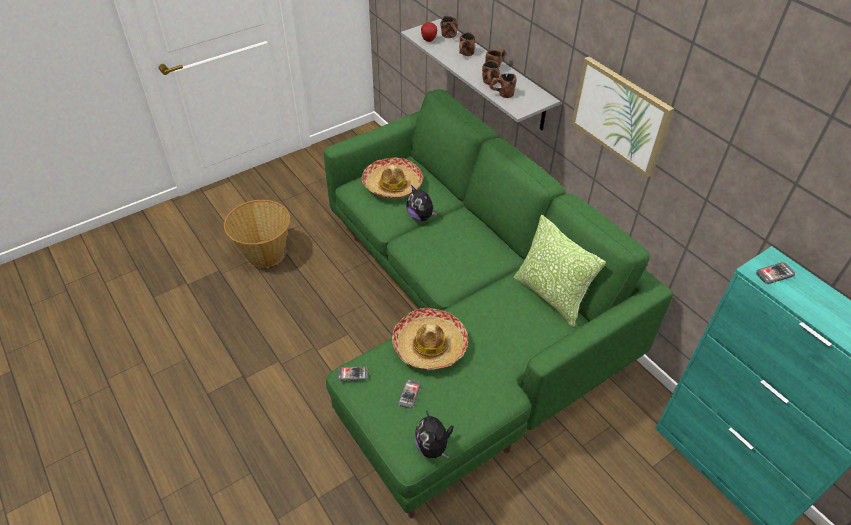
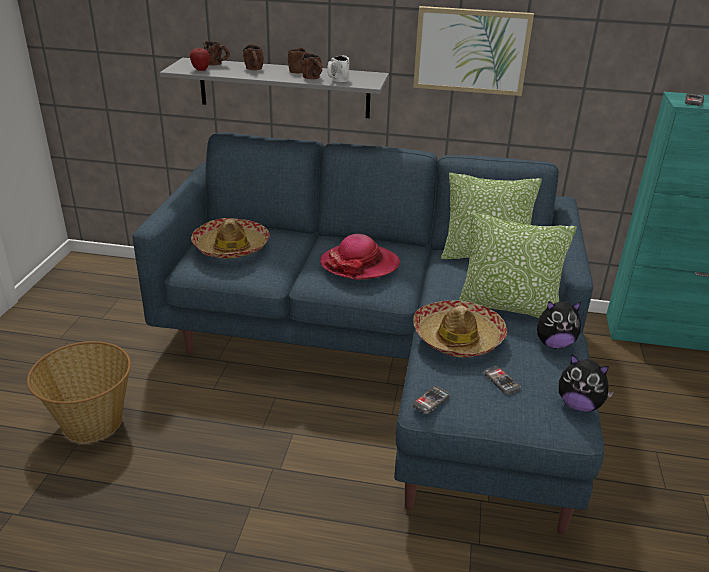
camera: 45 degrees left, 15 degrees down
green sofa [324,89,673,519] -> blue sofa [132,132,604,534]
plush toy [406,185,438,221] -> plush toy moved to [537,301,581,349]
brown mug [490,74,516,98] -> white mug [328,55,349,82]
none -> hat [320,234,400,280]
none -> pillow [459,212,576,318]

